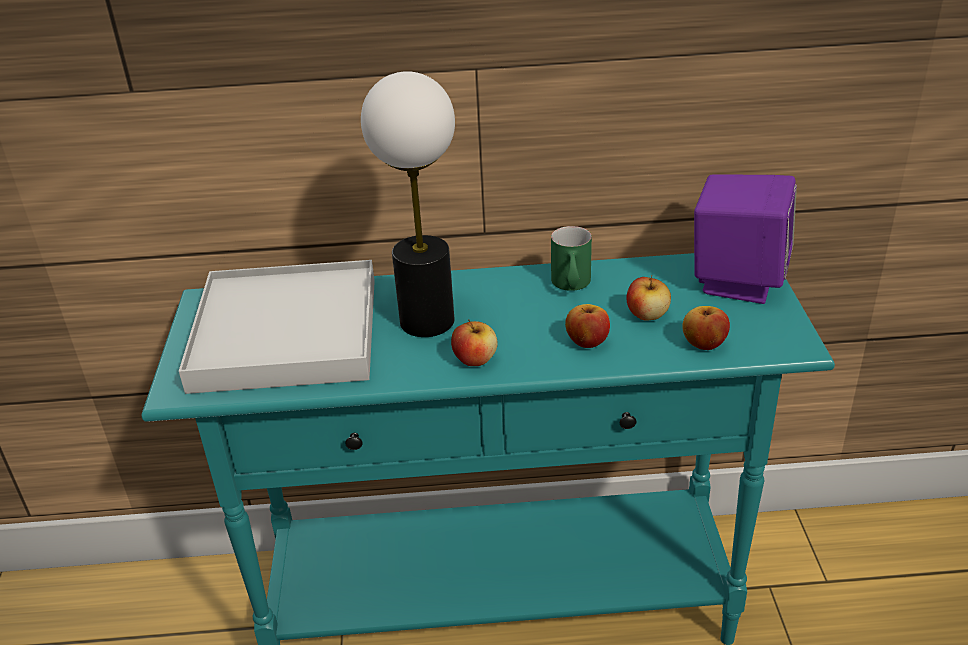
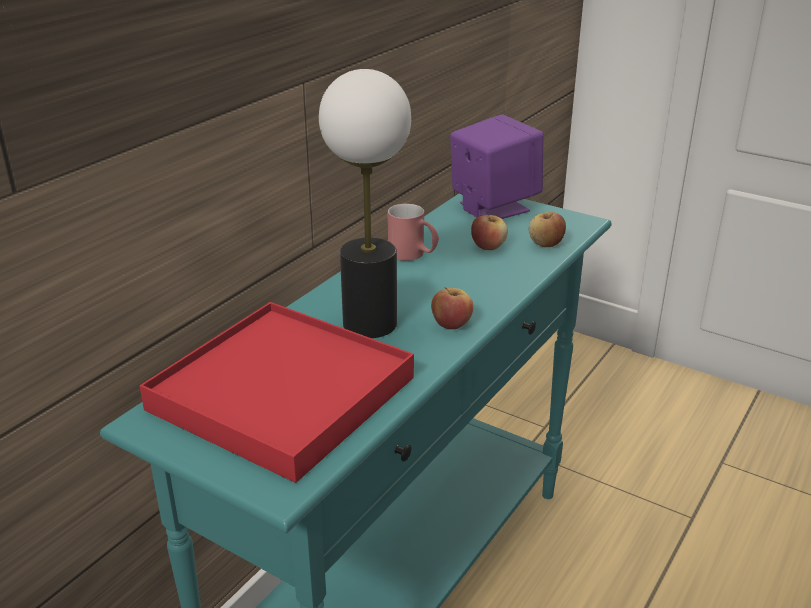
camera: 55 degrees left, 5 degrees down
white tray [179,260,375,394] -> red tray [139,302,414,483]
green mug [551,226,592,291] -> red mug [388,204,439,261]
apple [565,304,610,348] -> none

